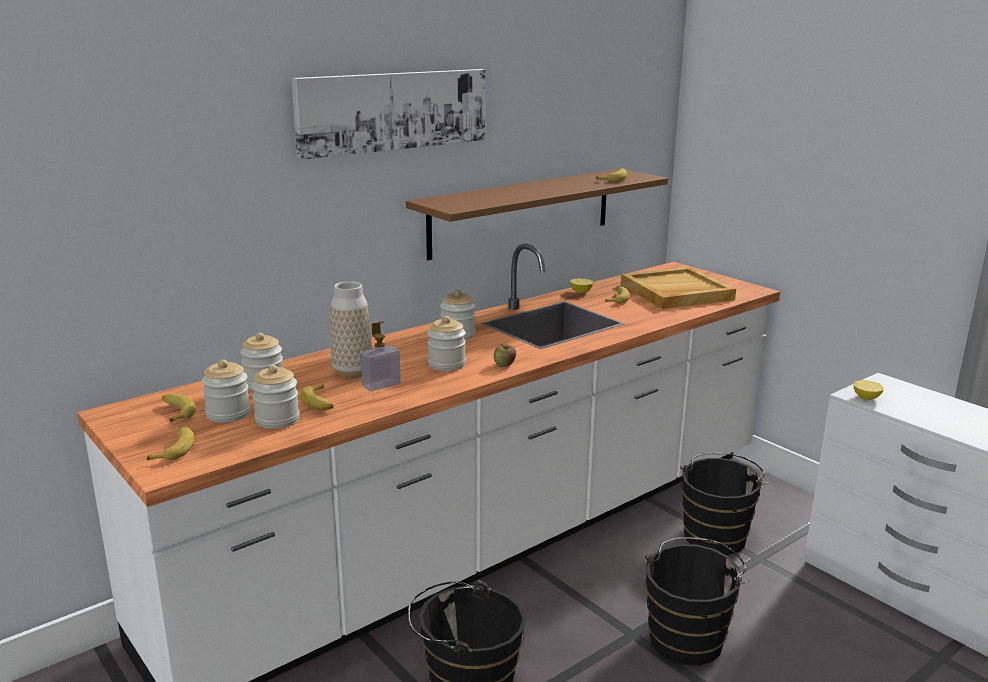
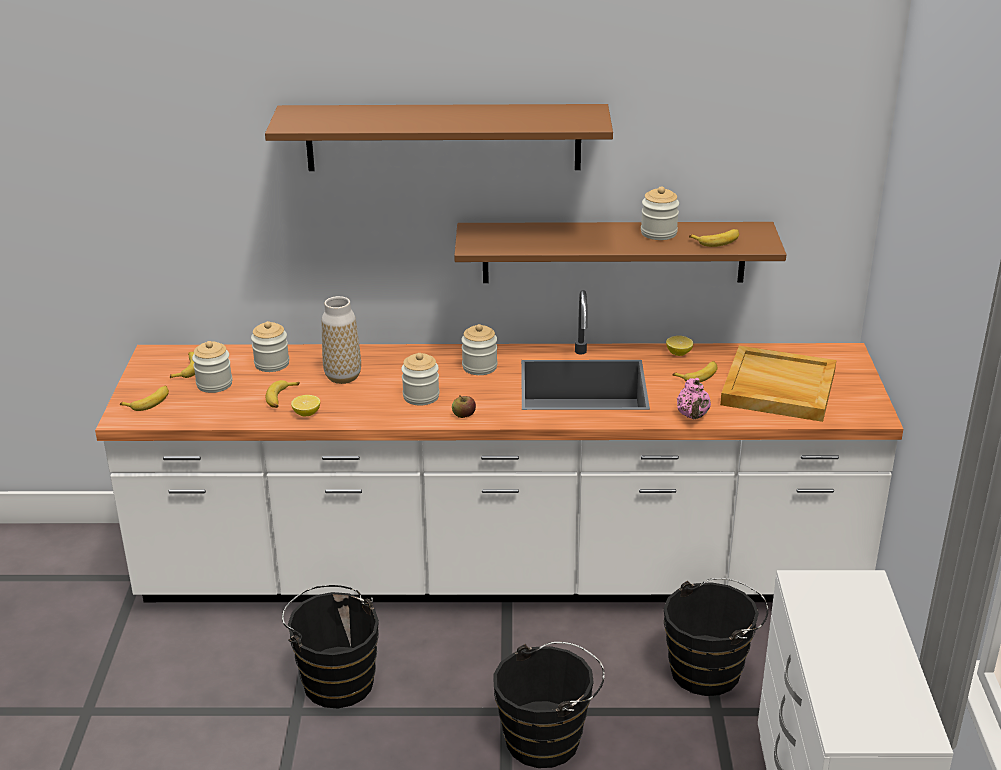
camera: 40 degrees right, 10 degrees up
jar [252,365,300,429] -> jar moved to [641,186,679,240]
picture [291,69,485,160] -> brown shelf [265,104,613,171]
soap dispenser [360,321,401,391] -> none
lemon [854,380,884,400] -> lemon moved to [291,395,320,416]
none -> pink teapot [677,378,711,419]

